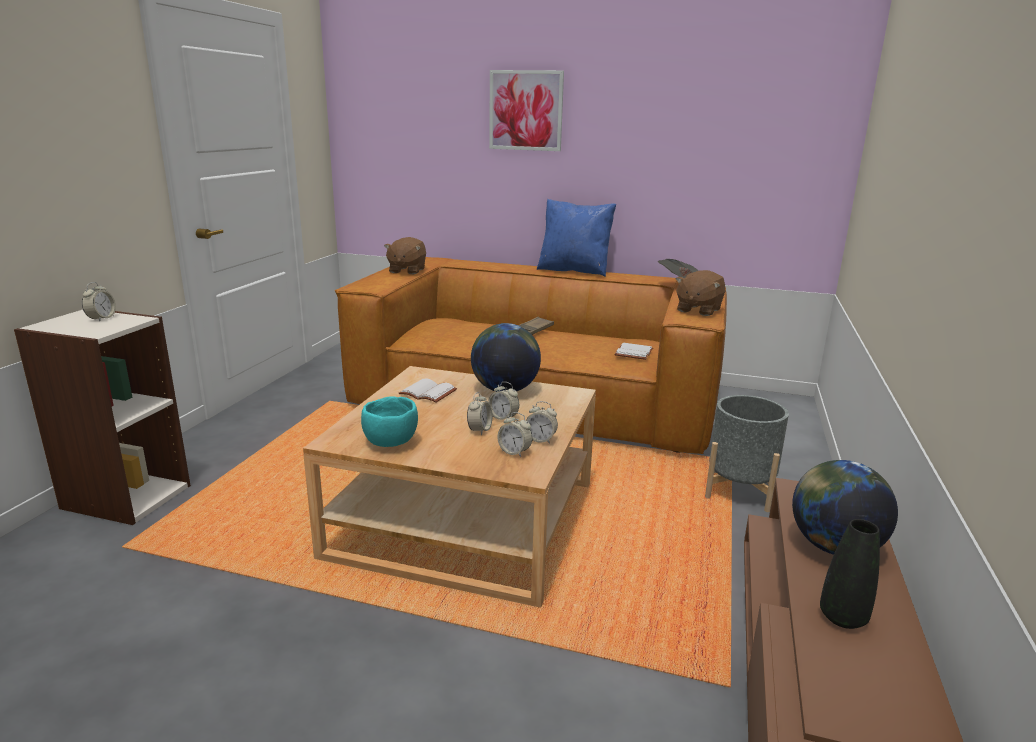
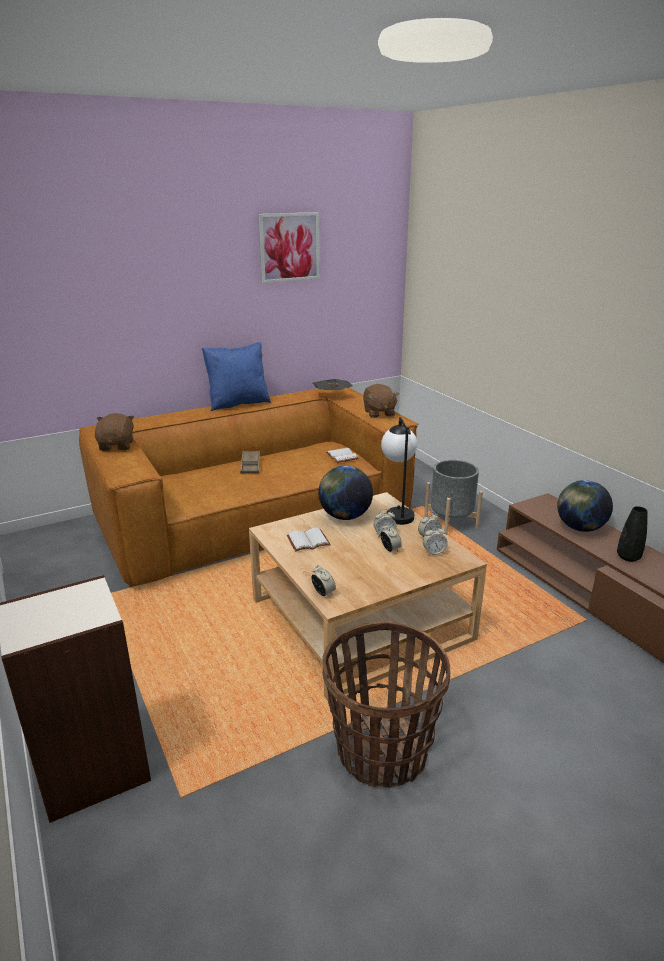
camera: 45 degrees left, 5 degrees up
alarm clock [82,282,116,322] -> alarm clock moved to [311,565,336,596]
turquoise bowl [361,396,418,447] -> none
brown plush toy [384,237,426,274] -> brown plush toy turned 150 degrees counterclockwise [95,413,134,451]
picture [489,70,564,151] -> picture moved to [258,212,319,283]
none -> basket [322,621,450,788]
none -> table lamp [381,417,417,525]

